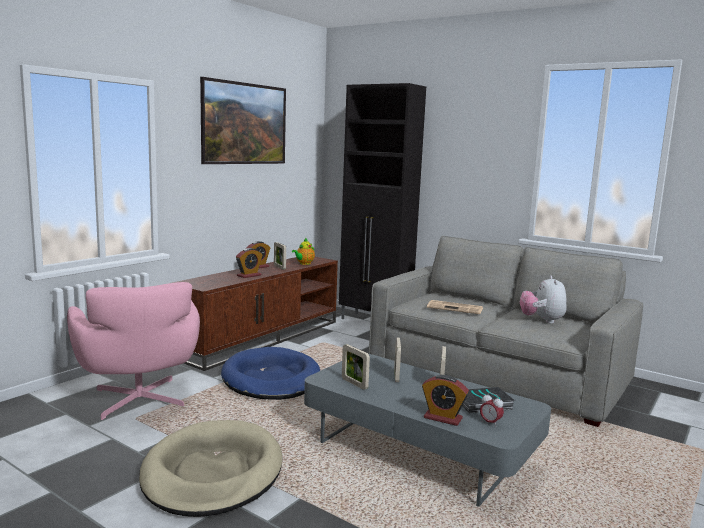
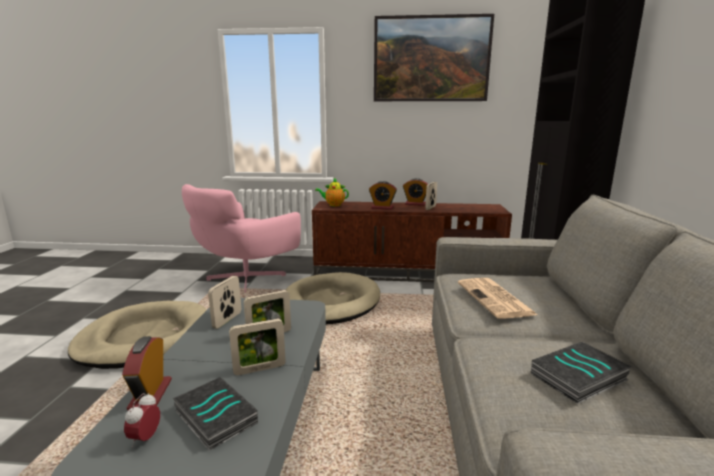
camera: 60 degrees right, 5 degrees up
blue dog bed [221,347,320,400] -> beige dog bed [286,272,380,324]
teapot [292,238,315,265] -> teapot moved to [315,178,349,206]
plush toy [520,276,567,324] -> book [531,342,632,404]

